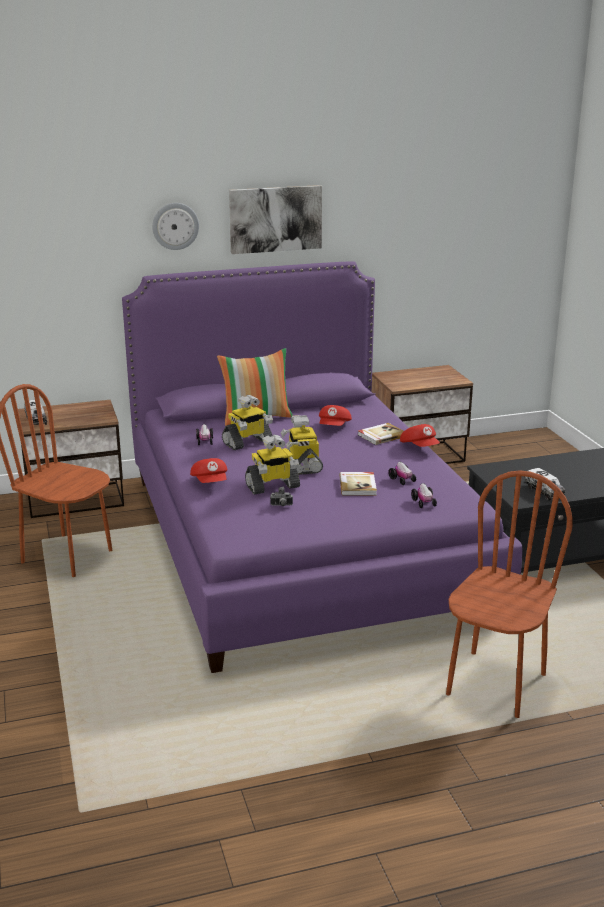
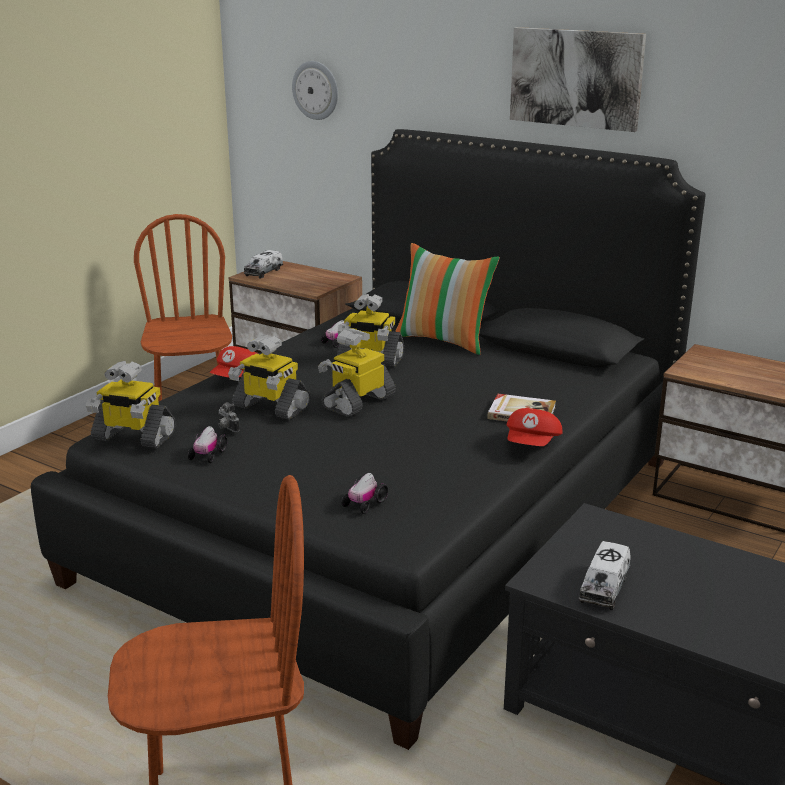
camera: 50 degrees right, 0 degrees up
purple bed [122,261,523,673] -> black bed [31,129,706,750]
wall clock [152,203,199,250] -> wall clock moved to [292,61,338,120]
red cap [319,405,352,426] -> none
book [339,472,377,496] -> none
toy car [388,462,416,485] -> toy car moved to [188,426,228,463]
none -> toy robot [86,361,176,448]

